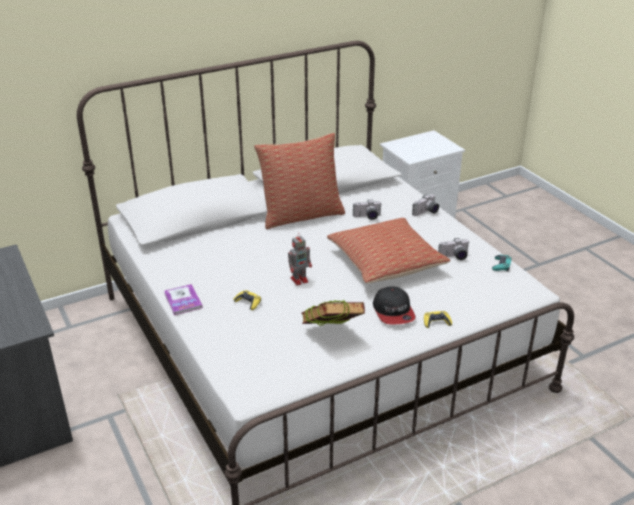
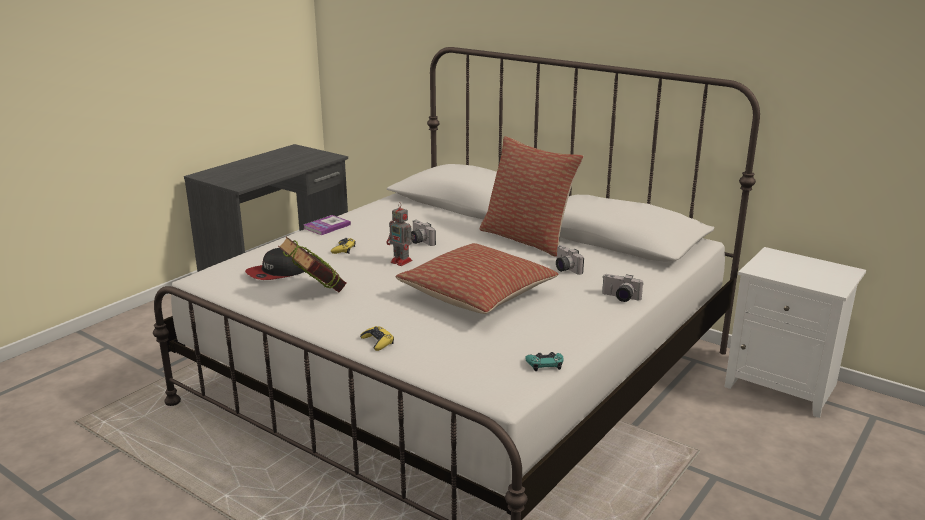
camera: 65 degrees right, 10 degrees down
cap [373,286,415,325] -> cap moved to [245,248,305,280]
camera [438,238,470,260] -> camera moved to [411,220,436,246]

